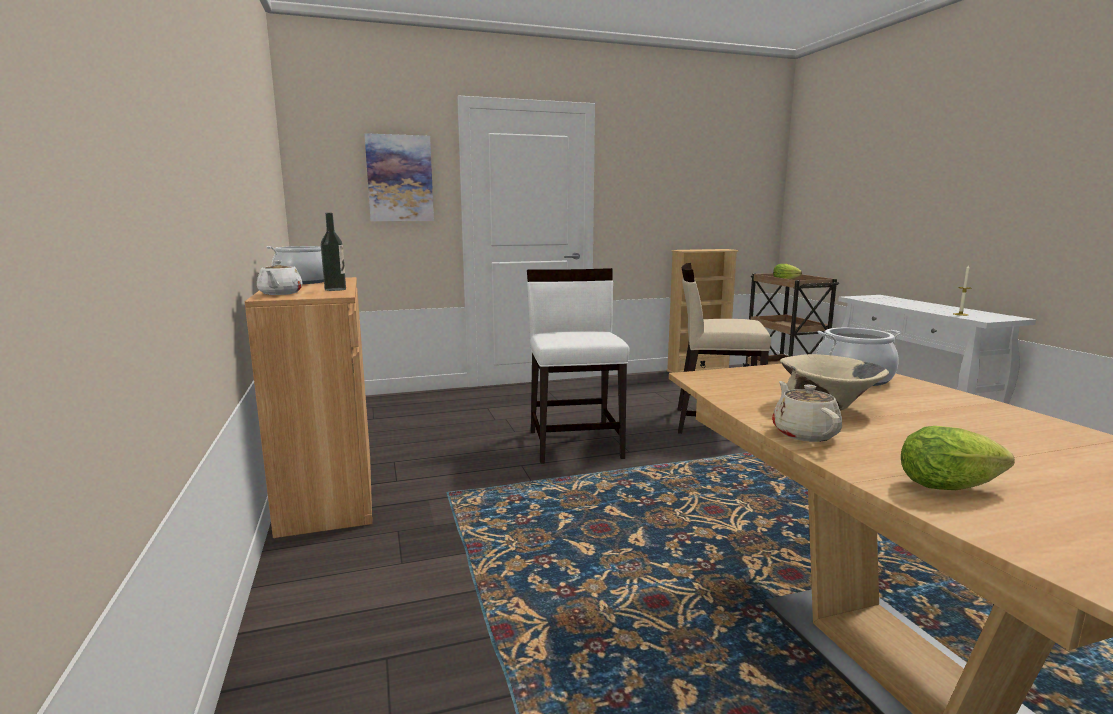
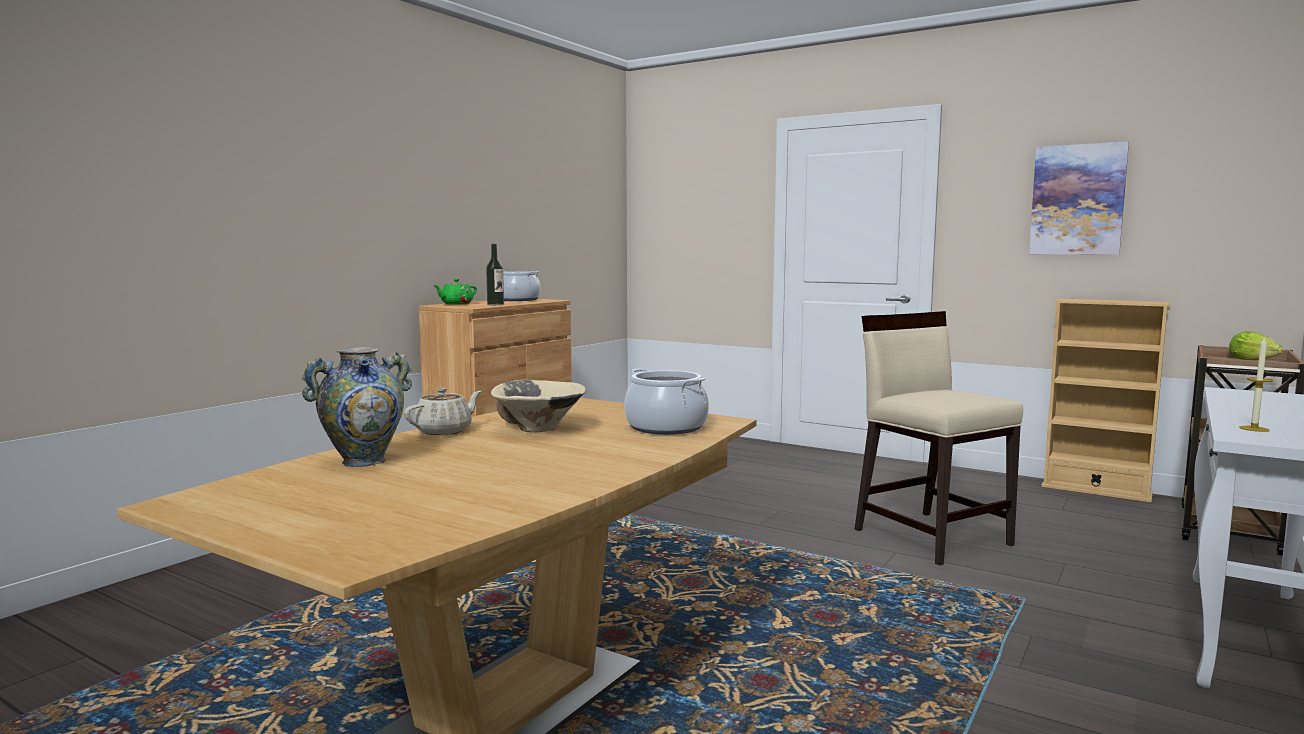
camera: 50 degrees right, 5 degrees down
white teapot [257,260,303,295] -> green teapot [433,279,477,305]
picture [365,133,434,221] -> picture moved to [1029,141,1129,255]
white chair [527,268,630,464] -> none
lettuce [901,426,1015,490] -> vase [302,347,412,467]

